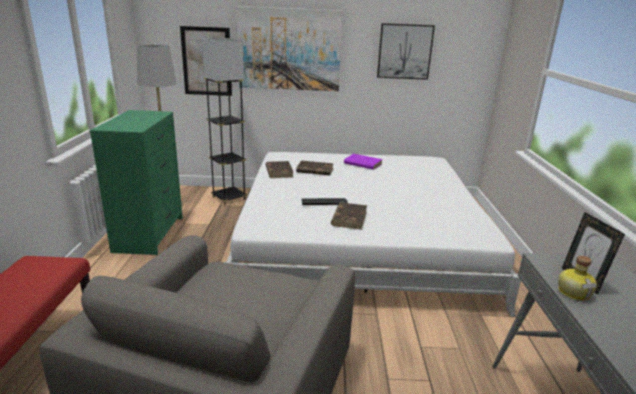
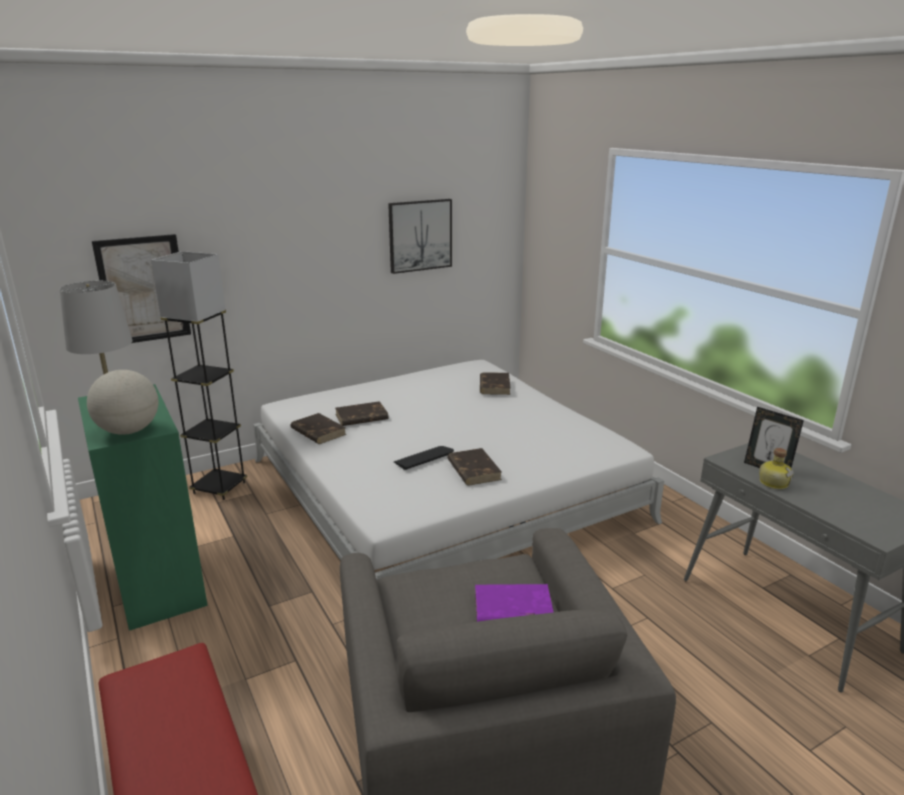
camera: 30 degrees left, 0 degrees up
picture [237,6,343,91] -> none
purple book [344,154,383,170] -> purple book moved to [475,584,554,622]
none -> globe [87,370,158,435]
none -> brown book [480,372,510,395]

